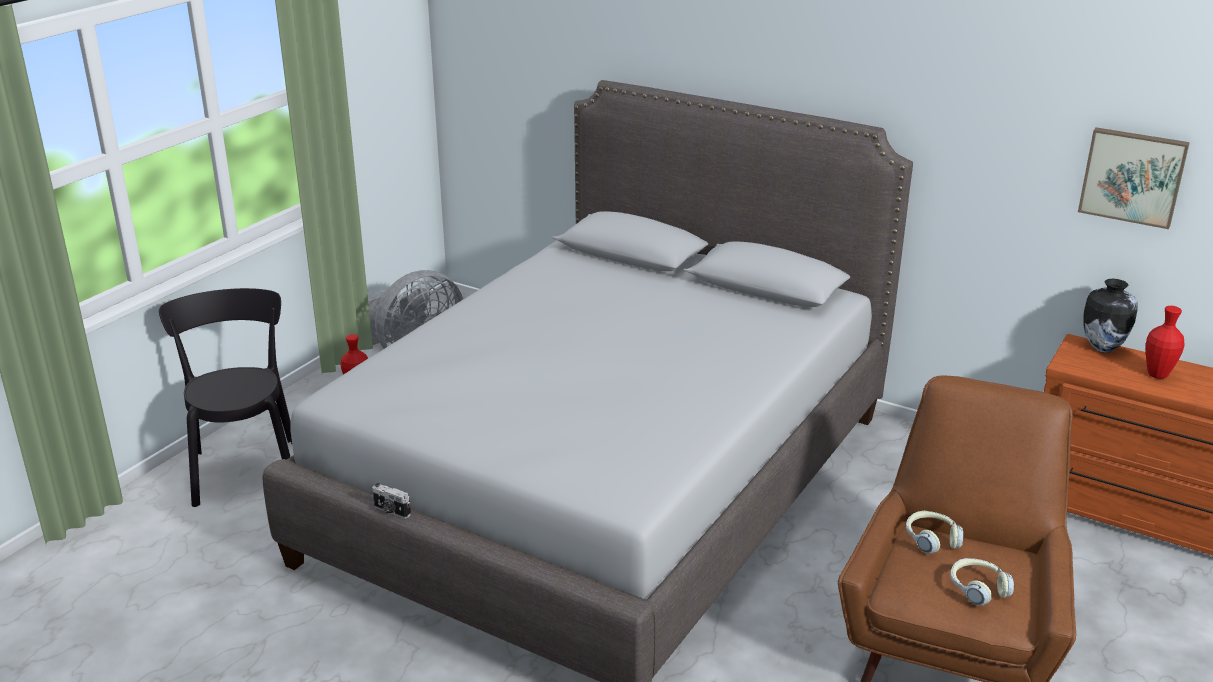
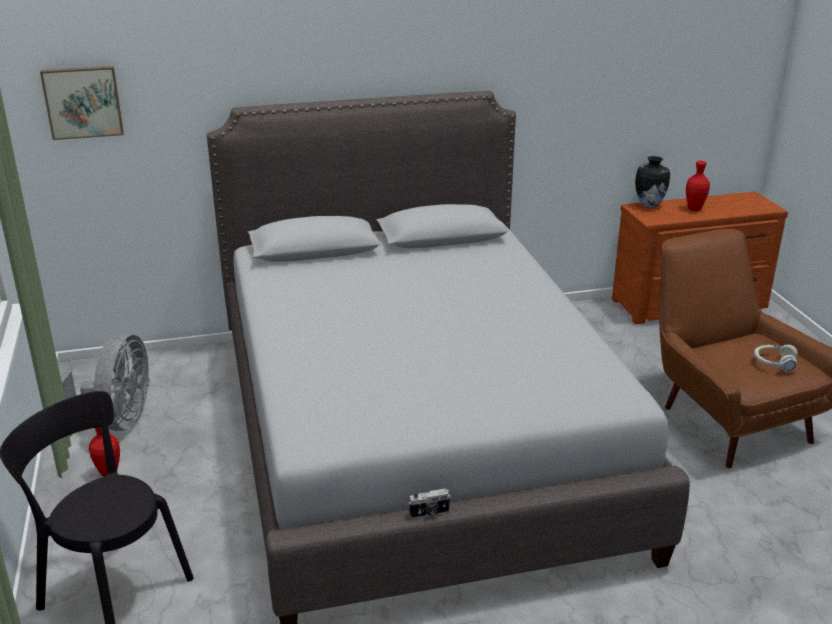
camera: 45 degrees left, 0 degrees up
headphones [906,511,963,554] -> none
picture [1078,127,1190,229] -> picture moved to [40,66,124,140]

